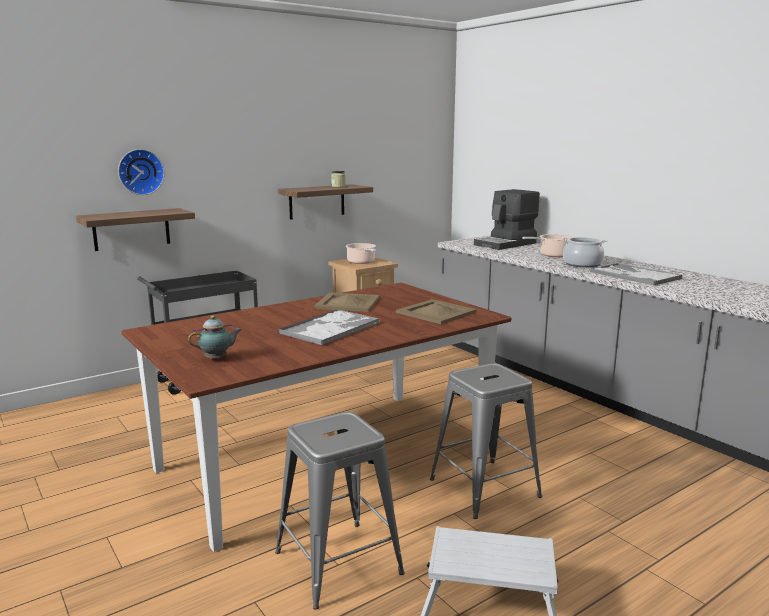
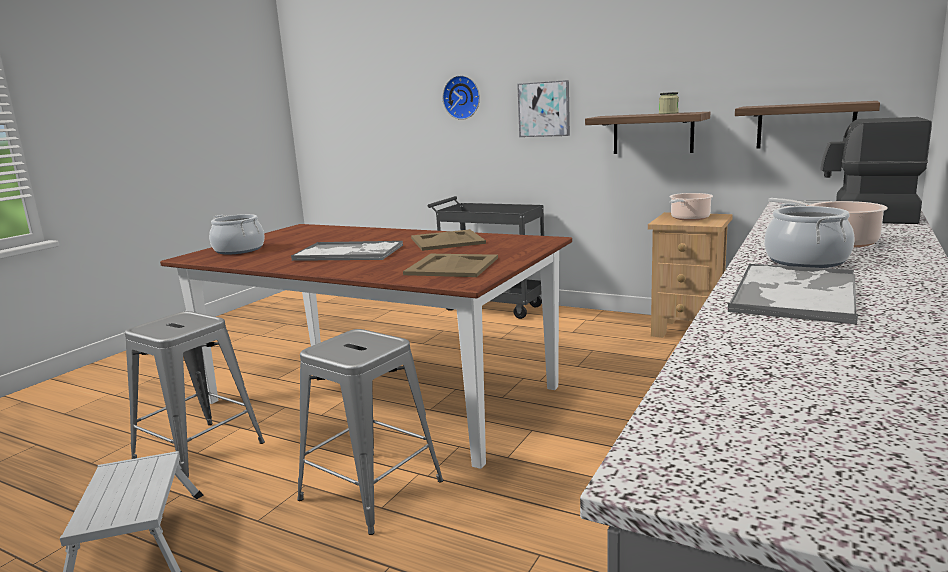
camera: 65 degrees right, 0 degrees up
shelf [76,208,195,251] -> shelf moved to [735,101,880,149]
teapot [188,315,242,360] -> cooking pot [209,214,265,255]
none -> picture [517,80,570,137]

